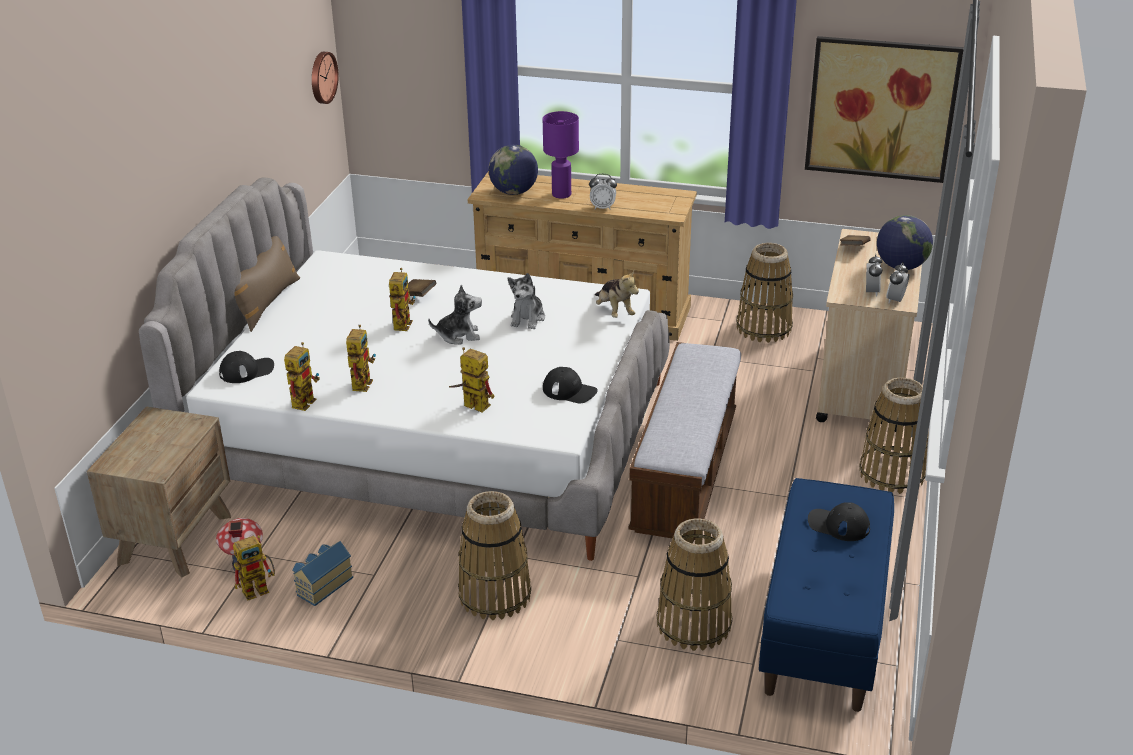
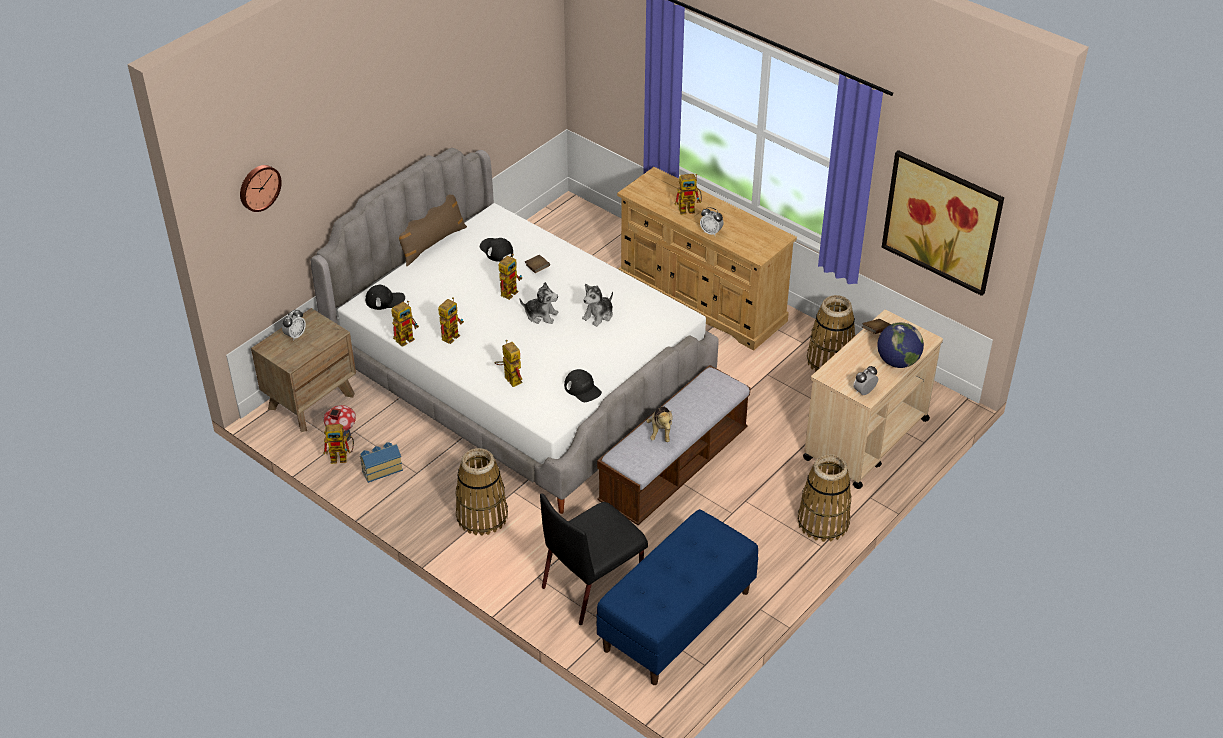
camera: 25 degrees right, 10 degrees up
wall clock [312,52,339,104] -> wall clock moved to [240,165,282,212]
globe [489,145,538,195] -> none
purple table lamp [543,111,579,199] -> toy robot [675,174,702,215]
plush toy [595,271,639,318] -> plush toy moved to [646,406,673,442]
basket [657,518,732,651] -> black chair [540,494,648,625]
black cap [808,502,870,541] -> black cap moved to [480,238,513,262]
alarm clock [866,254,882,297] -> alarm clock moved to [282,310,306,341]

